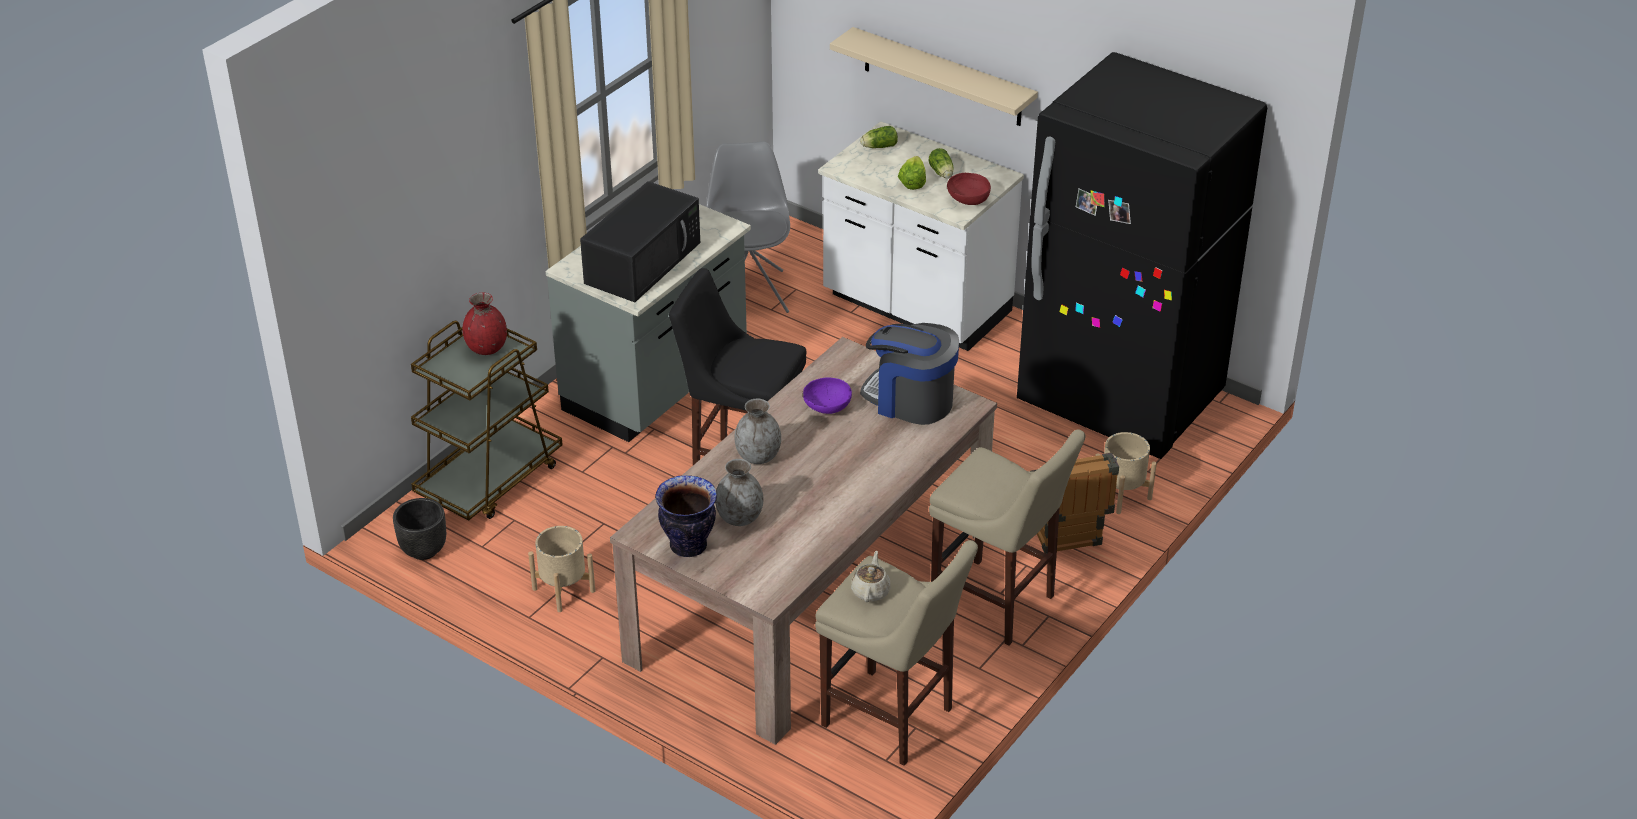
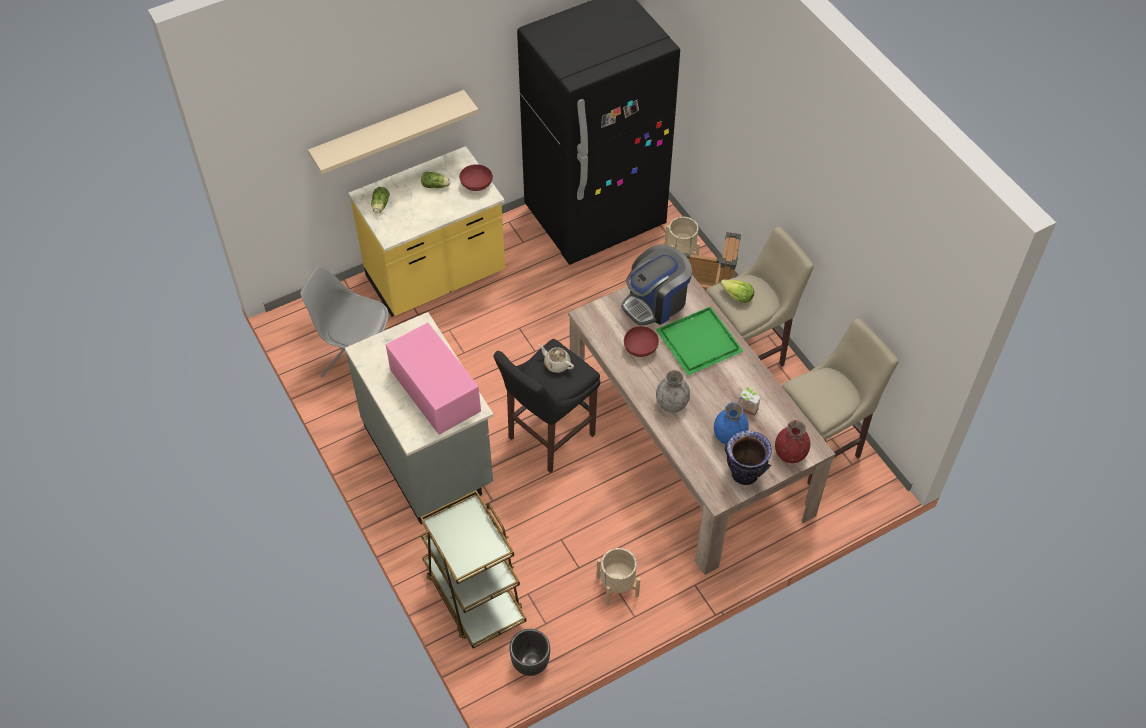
camera: 65 degrees left, 15 degrees up
red vase [463,292,507,355] -> red vase moved to [775,420,810,463]
black microwave [580,181,700,302] -> pink microwave [386,323,481,435]
grey vase [715,459,763,526] -> blue vase [714,402,749,445]
purple bowl [803,378,852,414] -> red bowl [624,326,659,357]
white counter [818,121,1024,351] -> yellow counter [348,146,505,317]
beige teapot [851,551,891,602] -> beige teapot moved to [539,344,574,373]
lettuce [898,156,926,190] -> lettuce moved to [720,280,754,303]
none -> green tray [656,306,743,376]
none -> potted plant [739,387,761,416]

